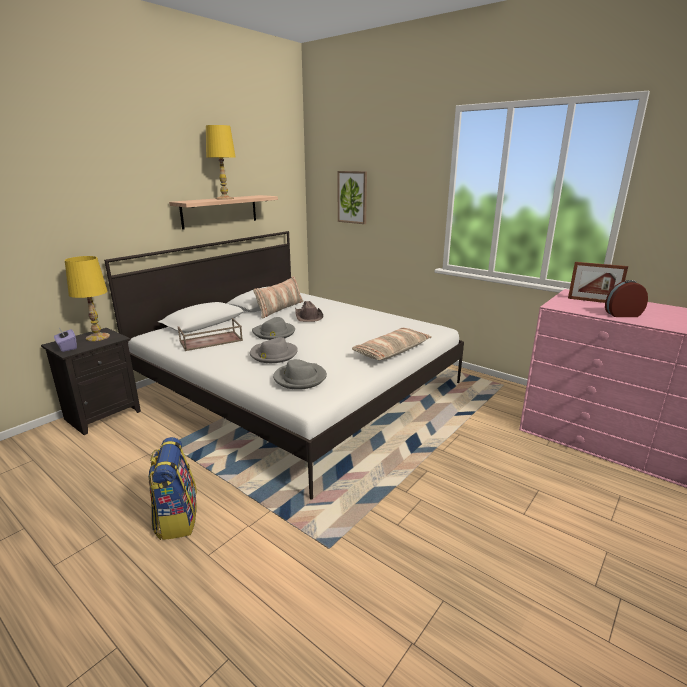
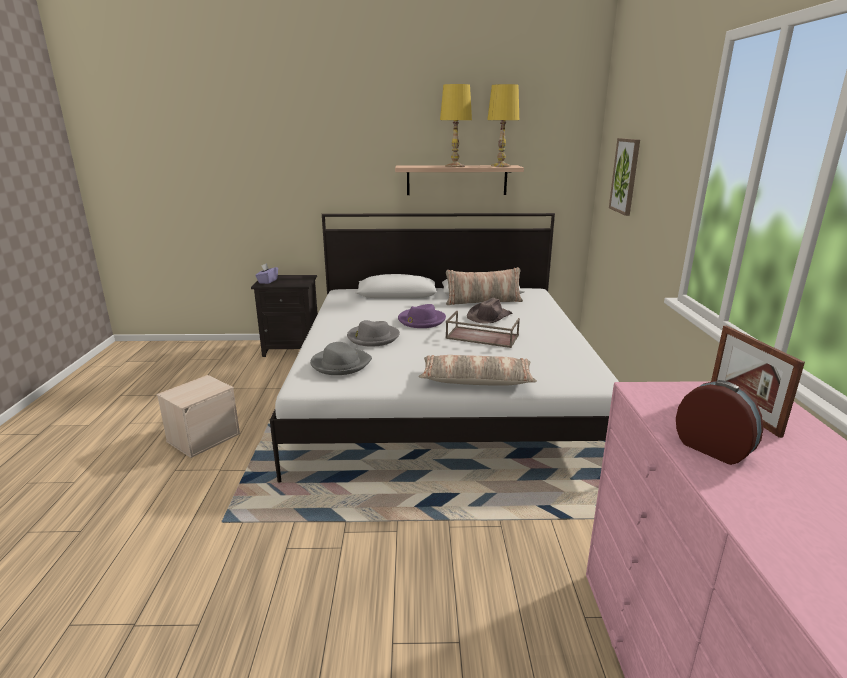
camera: 50 degrees right, 0 degrees up
yellow table lamp [65,256,110,341] -> yellow table lamp moved to [487,84,519,167]
backpack [148,437,197,540] -> beige storage box [156,375,240,458]
brown tray [178,318,243,351] -> brown tray moved to [445,311,520,348]
grey hat [252,317,295,340] -> purple hat [398,304,446,328]

